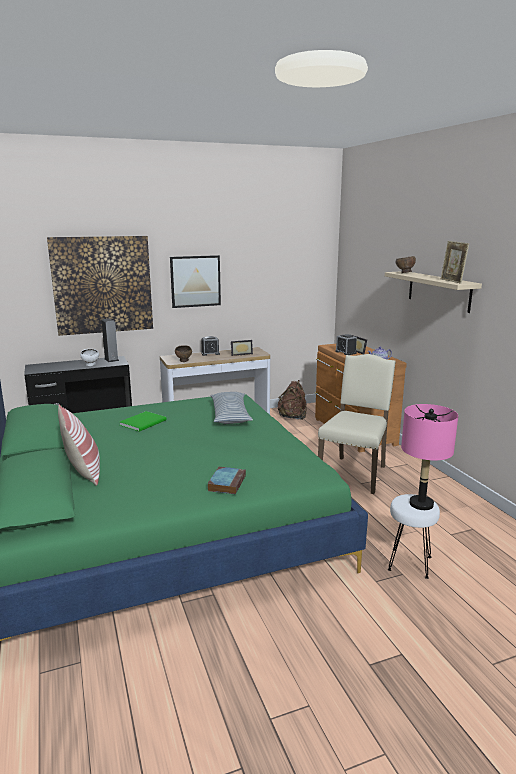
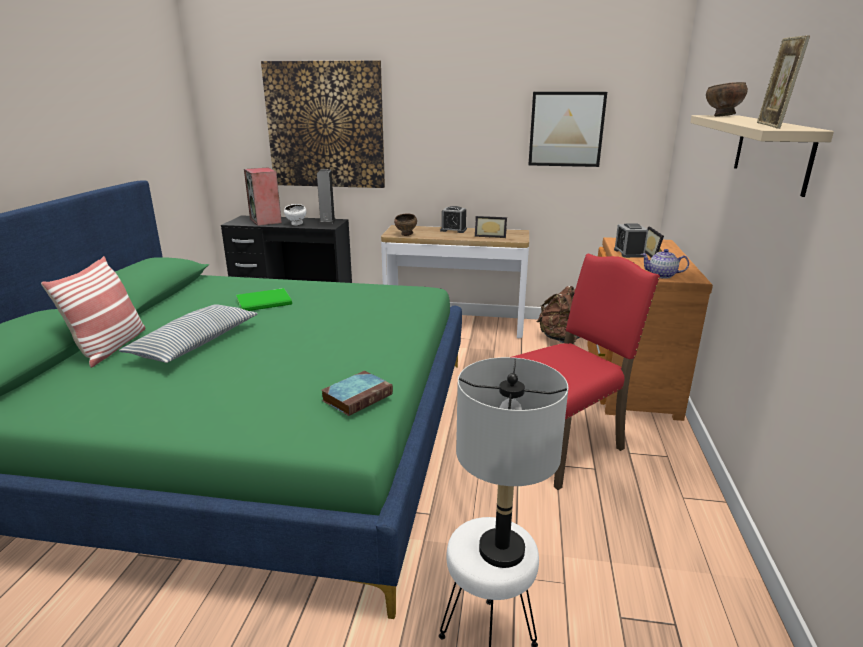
camera: 30 degrees right, 5 degrees up
picture [170,255,221,308] -> picture moved to [528,92,607,167]
book [207,467,246,494] -> book moved to [321,371,393,416]
pillow [210,392,253,424] -> pillow moved to [119,304,258,363]
beige chair [318,354,396,494] -> red chair [512,254,660,490]
pink table lamp [401,404,458,510] -> grey table lamp [456,357,568,568]
none -> speaker [244,168,282,226]

